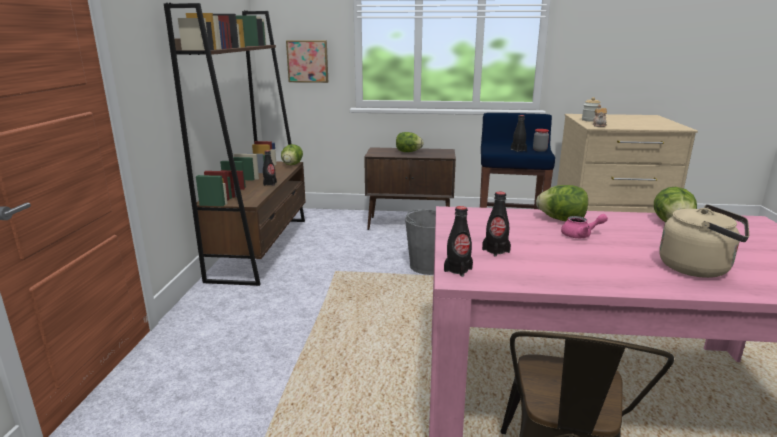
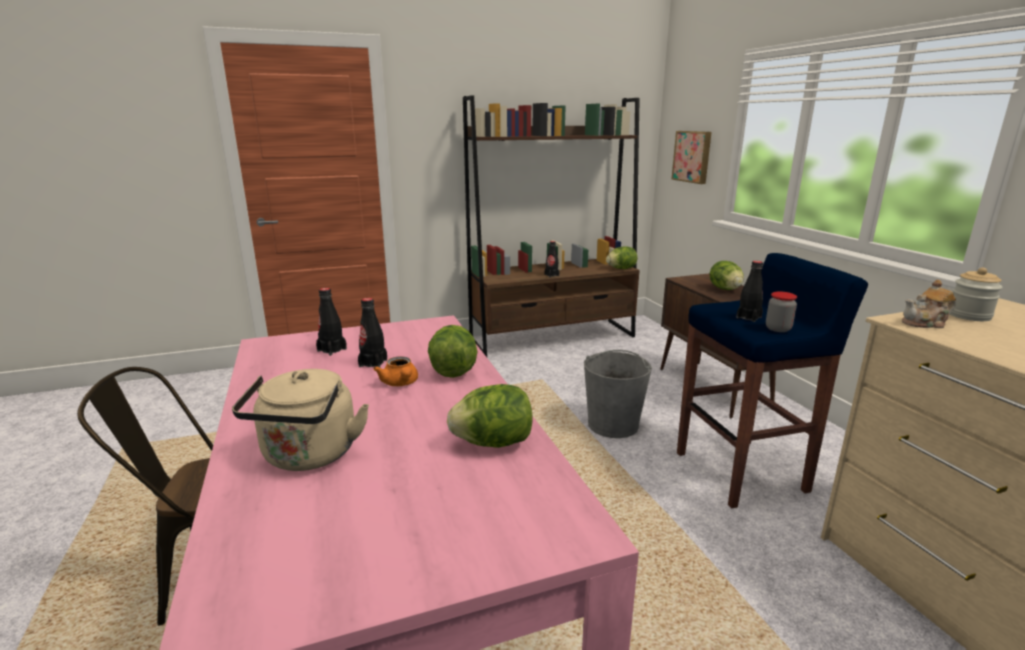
camera: 65 degrees right, 0 degrees up
black bottle [444,206,473,277] -> black bottle moved to [358,298,387,367]
pink teapot [561,214,608,238] -> orange teapot [373,356,418,386]

